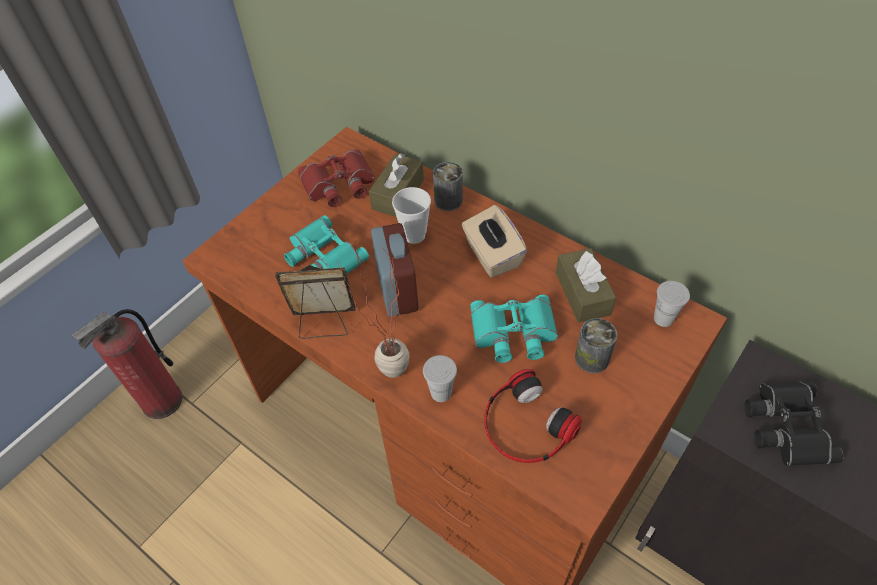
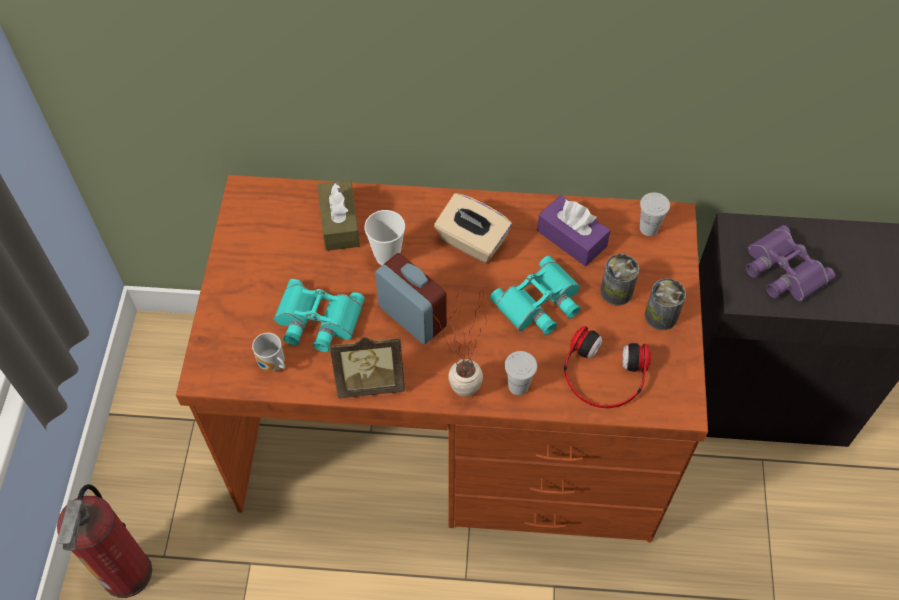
camera: 35 degrees left, 5 degrees up
picture frame [275,265,355,339] -> picture frame turned 150 degrees counterclockwise [330,336,405,398]
red binoculars [298,149,375,207] -> none
can [433,162,463,211] -> can moved to [645,278,686,330]
brown tissue box [556,248,616,323] -> purple tissue box [537,195,610,266]
black binoculars [744,382,843,466] -> purple binoculars [746,225,835,301]
none -> mug [252,333,285,372]

